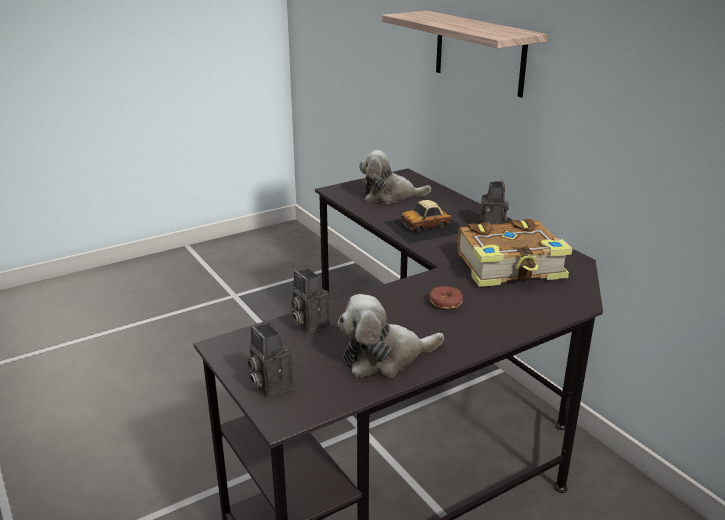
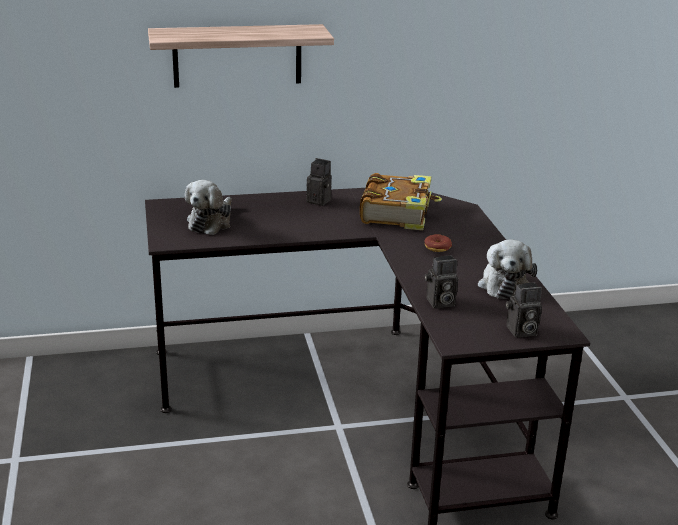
camera: 70 degrees left, 0 degrees up
toy car [384,200,461,244] -> none

